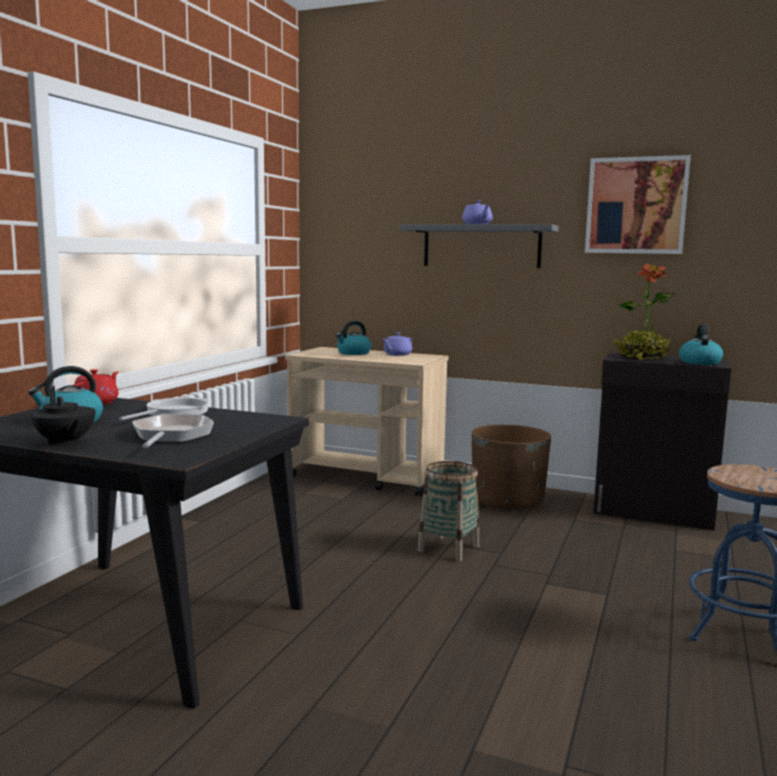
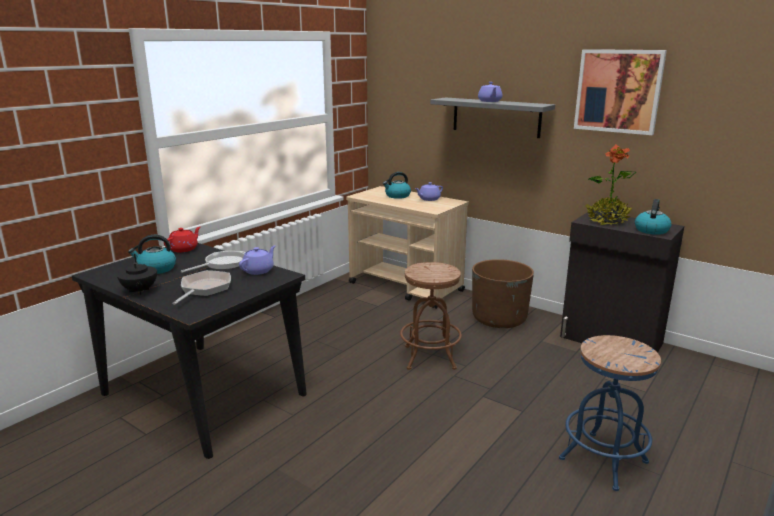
camera: 15 degrees right, 10 degrees up
basket [418,461,479,561] -> brown stool [400,262,462,370]
none -> purple teapot [239,245,276,275]

